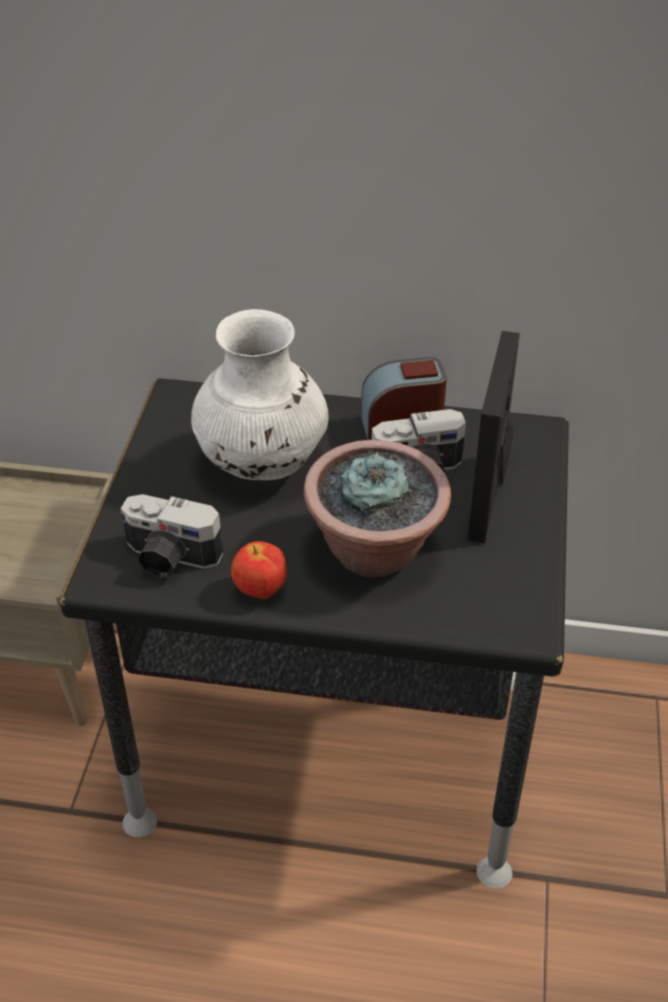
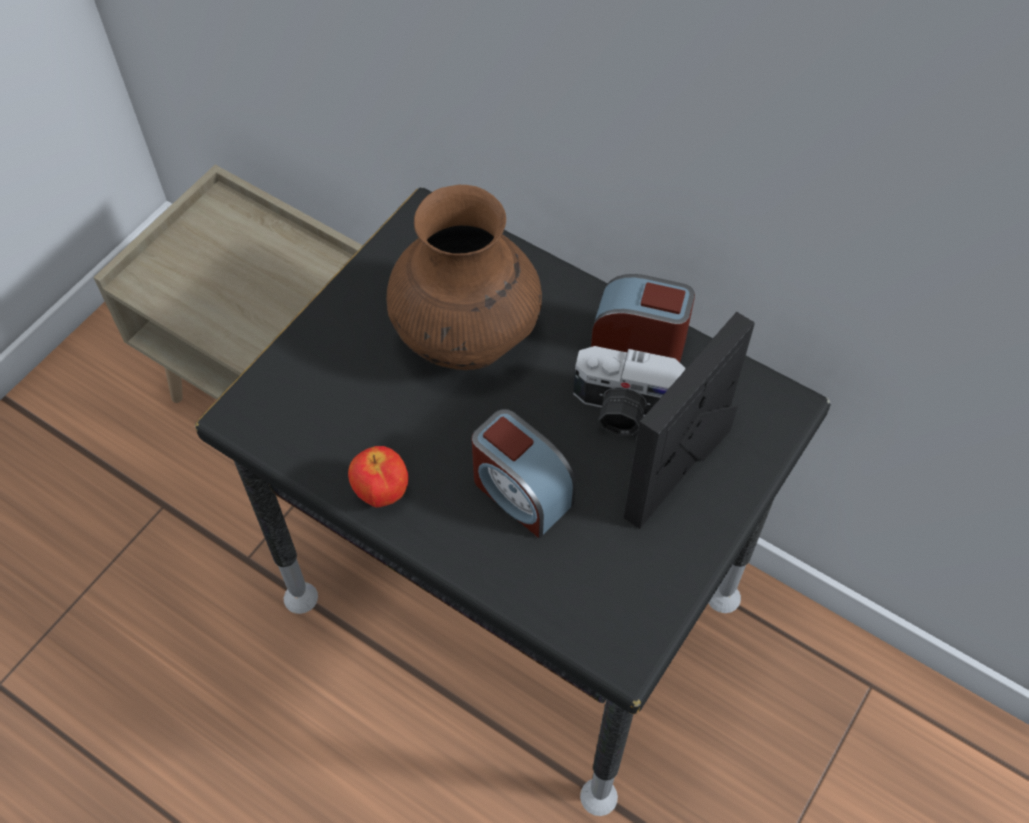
camera: 25 degrees right, 15 degrees up
camera [121,494,223,578] -> none
white vase [191,309,328,481] -> brown vase [387,185,542,370]
potted plant [304,440,451,577] -> alarm clock [472,409,576,538]

